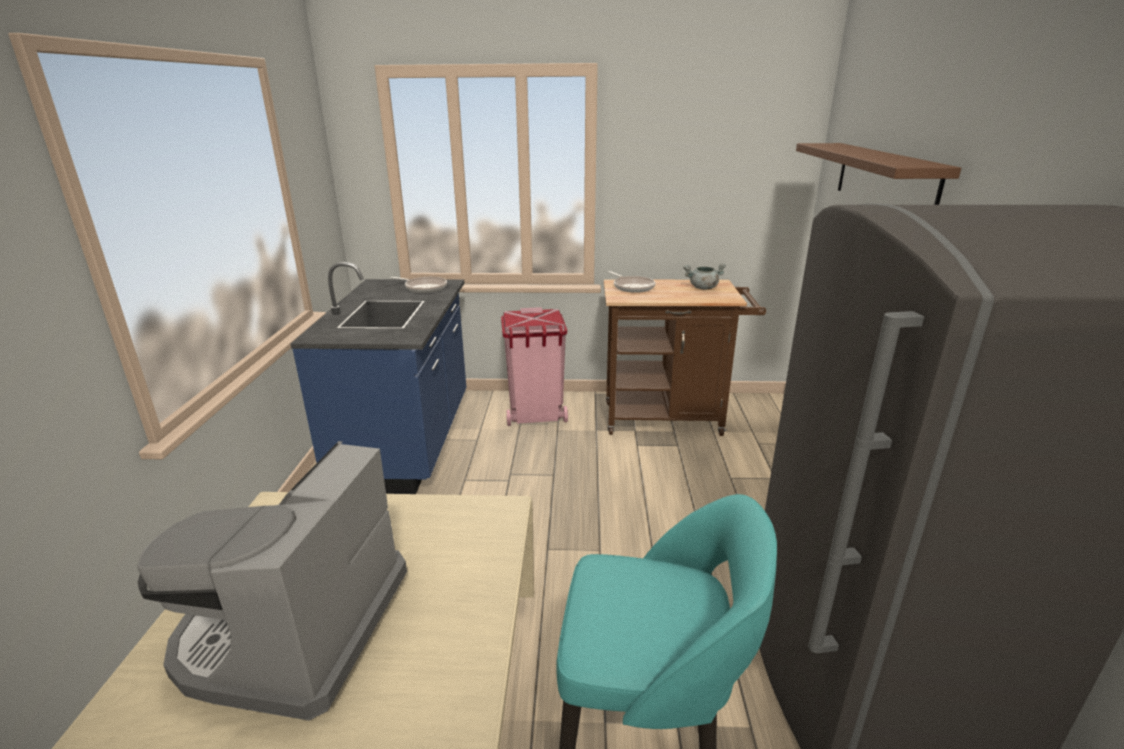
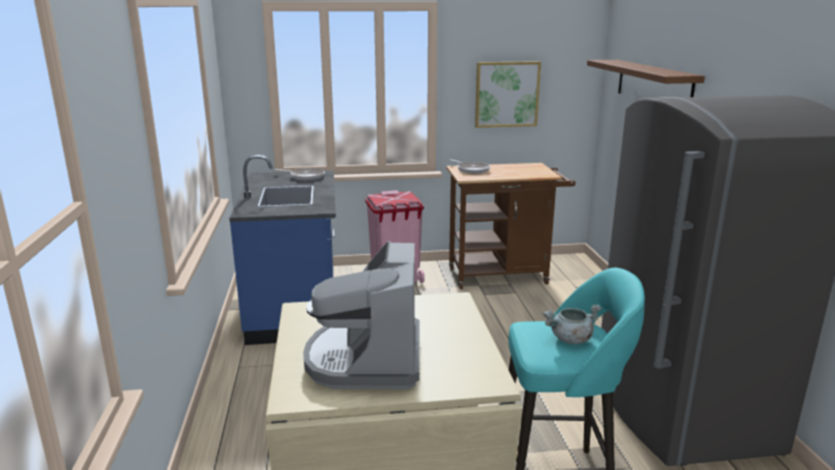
camera: 10 degrees left, 5 degrees down
grey cooking pot [683,263,726,290] -> grey cooking pot moved to [543,305,601,344]
none -> picture [475,61,541,128]

